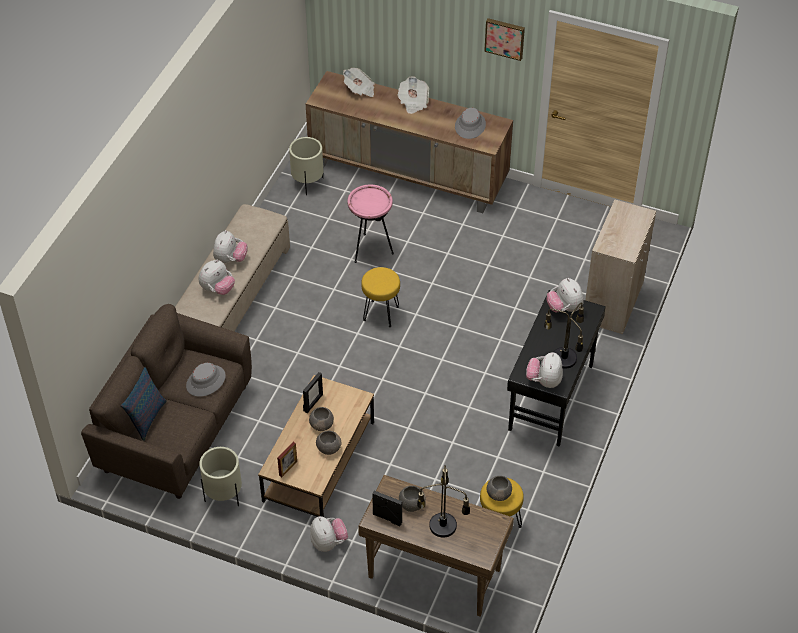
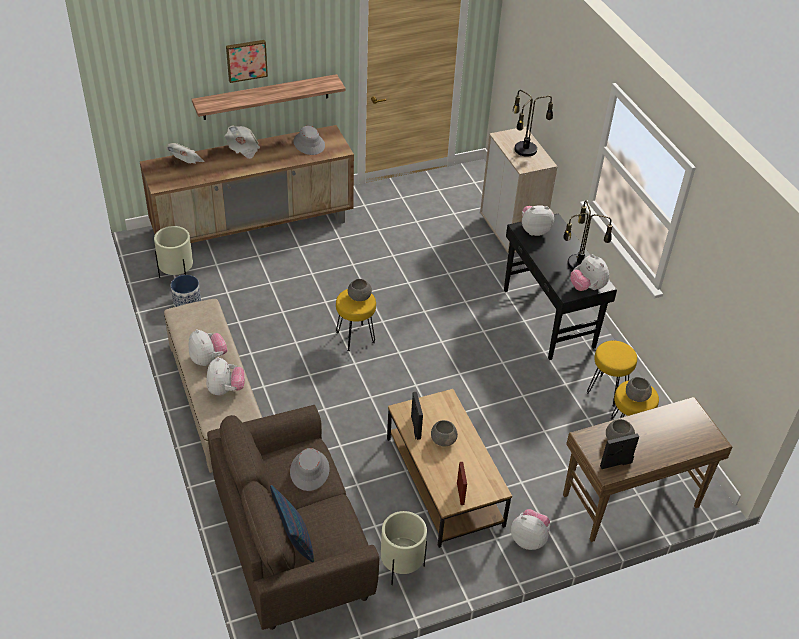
camera: 45 degrees left, 5 degrees down
grey bowl [316,431,341,455] -> grey bowl moved to [348,279,372,301]
pink side table [347,184,394,263] -> none
table lamp [417,465,470,538] -> table lamp moved to [513,90,553,157]
picture [484,18,525,61] -> picture moved to [226,40,268,83]
plush toy [546,278,584,312] -> plush toy turned 150 degrees clockwise [522,205,554,236]
none -> planter [171,275,201,307]
none -> shelf [192,74,346,120]
none -> yellow stool [587,341,637,407]

